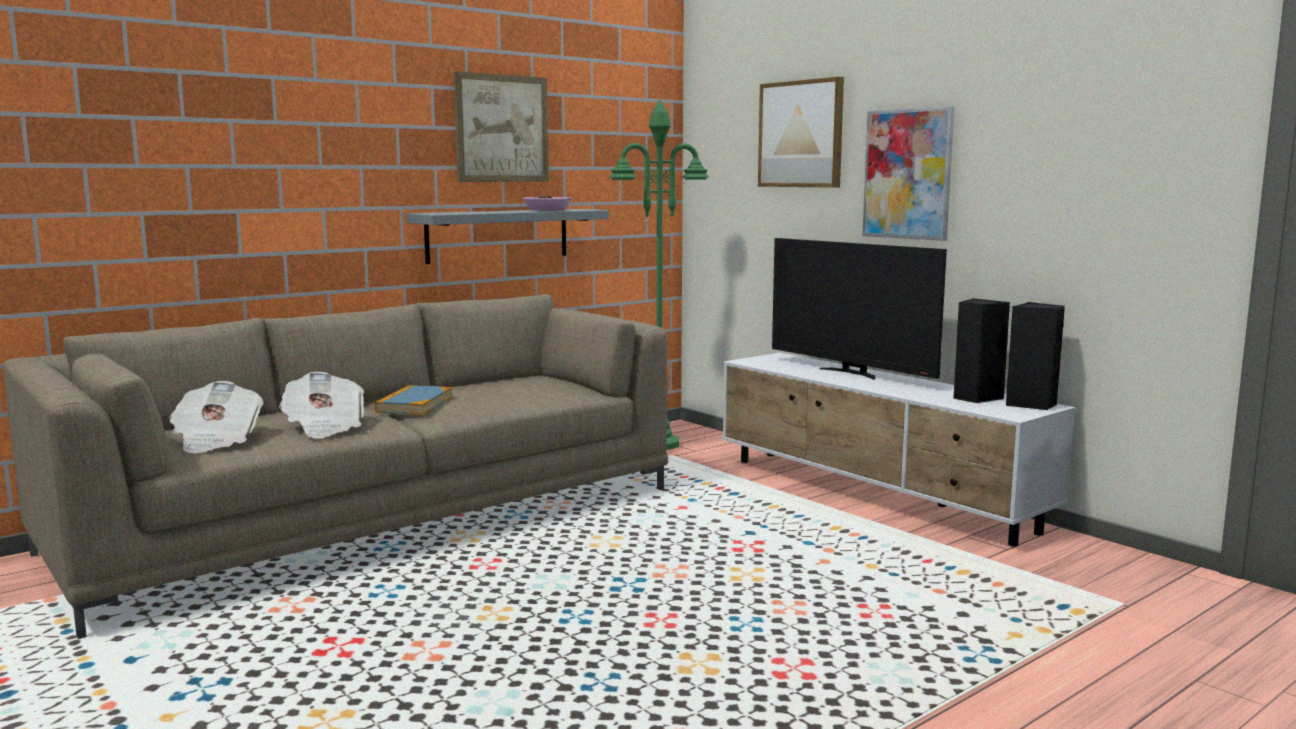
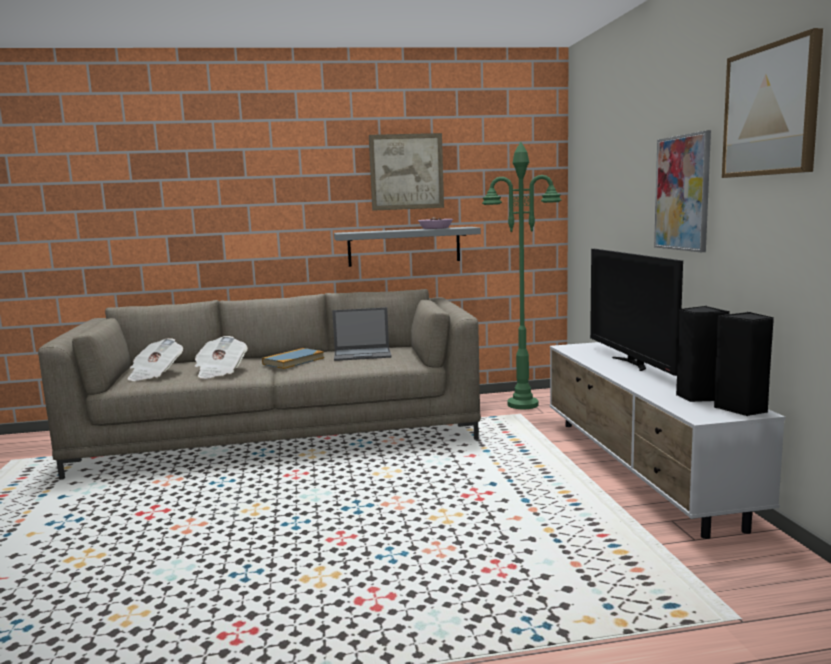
camera: 30 degrees right, 0 degrees up
picture [758,77,844,188] -> picture moved to [722,28,823,178]
none -> laptop [332,307,392,361]

